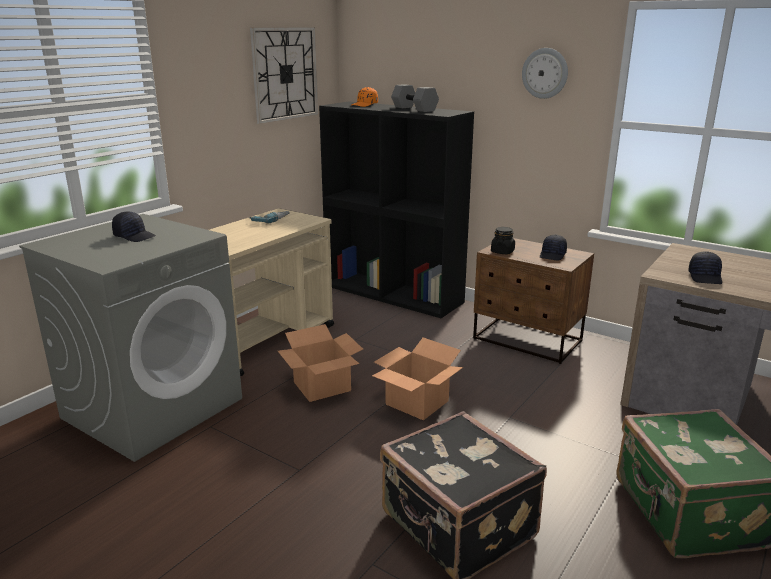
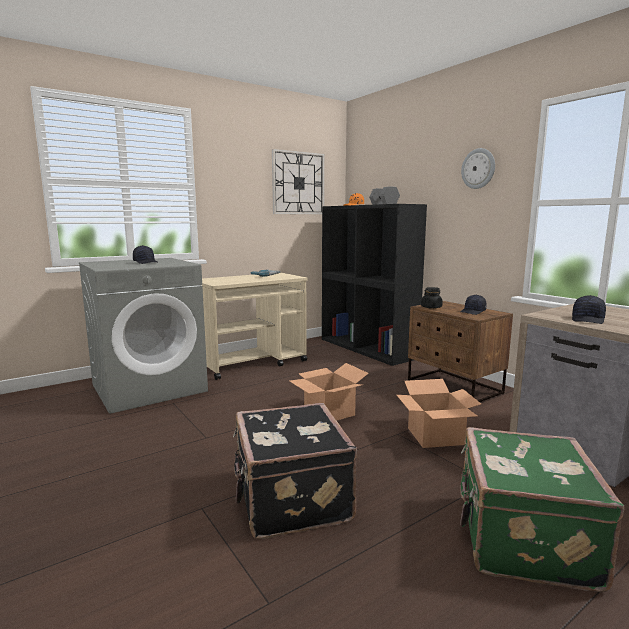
camera: 20 degrees right, 10 degrees down
cardboard box [278,324,363,402] -> cardboard box moved to [397,379,481,448]

